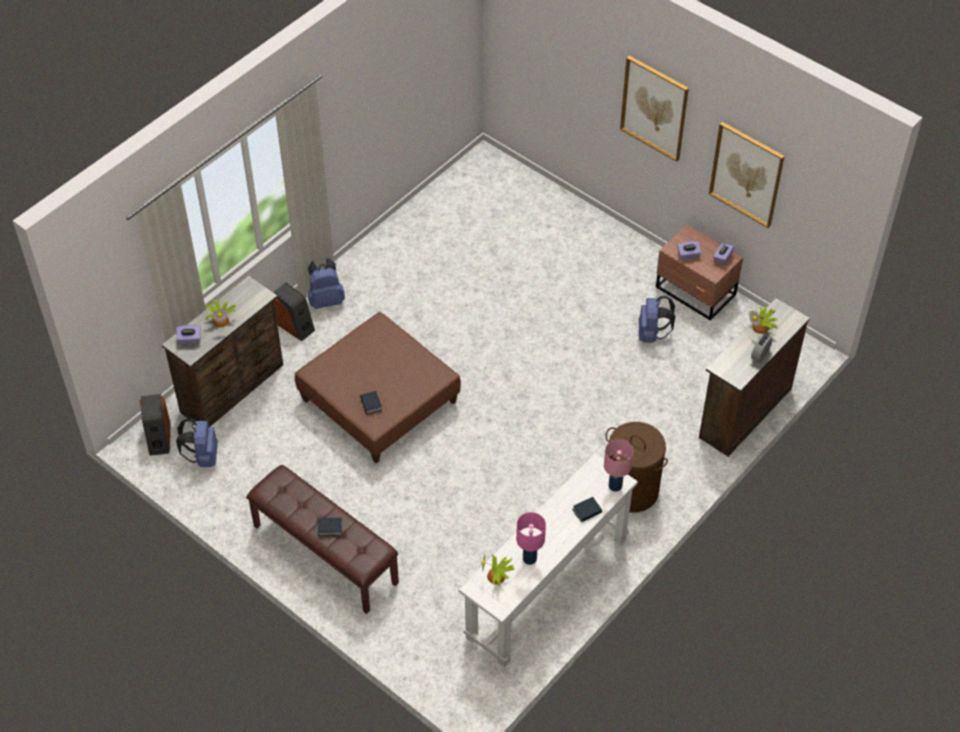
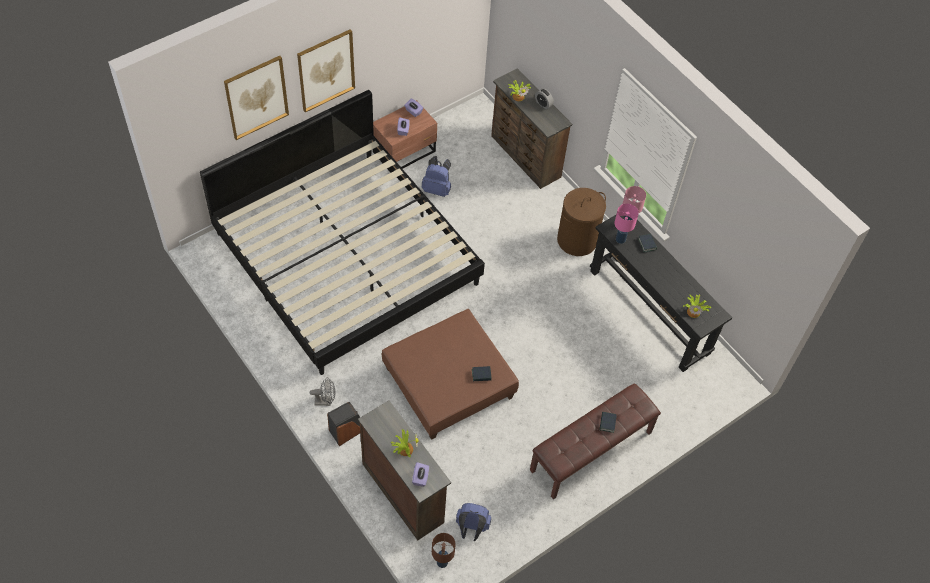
camera: 80 degrees left, 5 degrees up
speaker [139,394,171,456] -> brown table lamp [432,533,456,568]
blue backpack [308,258,345,309] -> grey fan [310,377,335,406]
white console table [459,453,638,667] -> black console table [590,215,732,372]
pink table lamp [516,512,546,565] -> pink table lamp moved to [614,204,639,244]
picture [709,122,785,228] -> picture moved to [224,56,289,140]
none -> bed [200,90,485,375]

